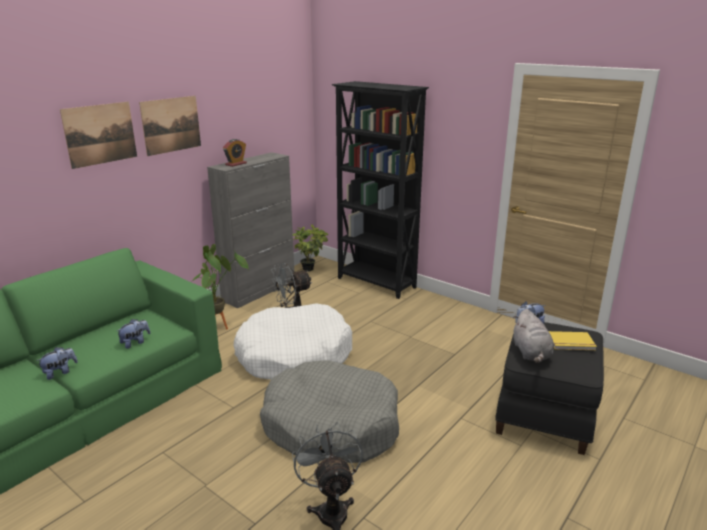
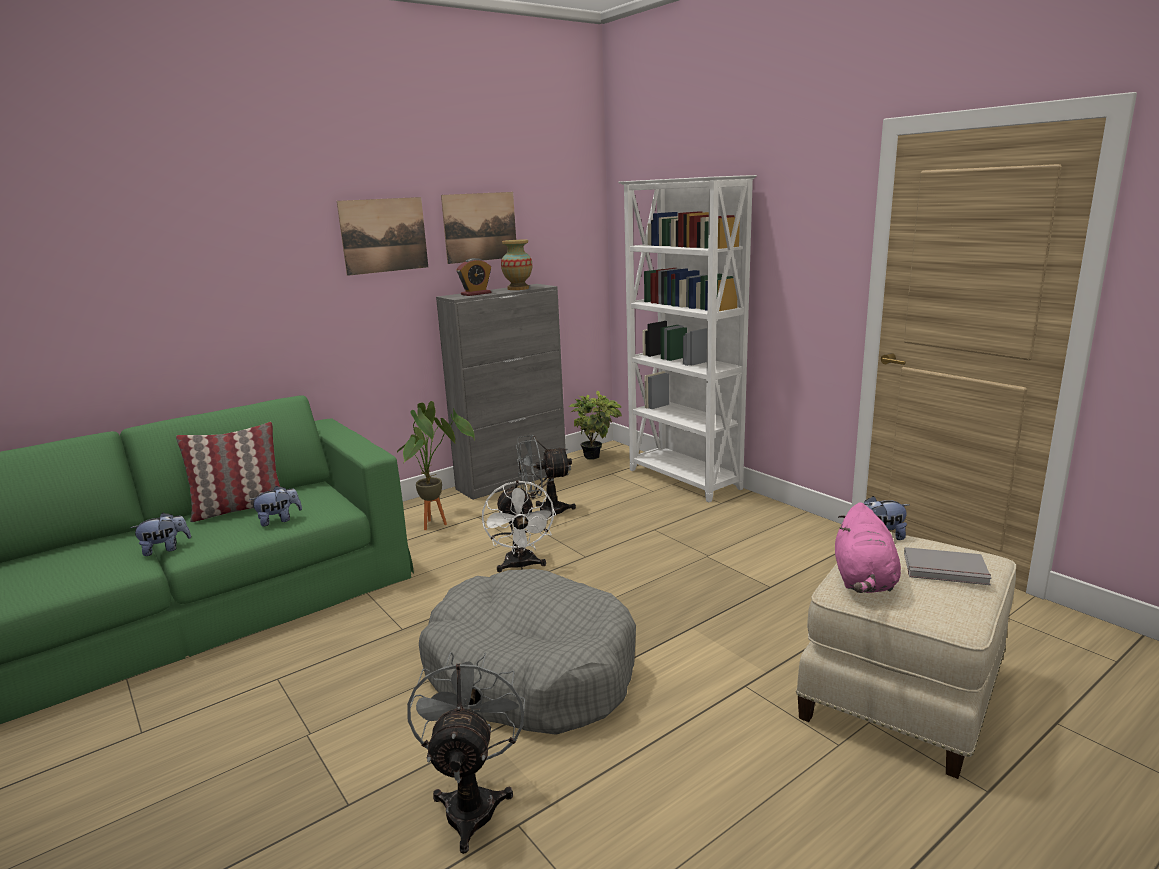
camera: 15 degrees right, 5 degrees down
picture [60,102,137,169] -> picture moved to [441,192,516,264]
white dog bed [234,304,352,379] -> white fan [482,480,556,572]
black bookcase [332,81,429,299] -> white bookcase [618,175,757,502]
black ottoman [495,322,604,455] -> beige ottoman [796,532,1016,779]
grey plush toy [513,309,554,363] -> pink plush toy [835,502,901,593]
yellow book [549,331,597,350] -> grey book [904,547,992,585]
none -> pillow [176,422,280,522]
none -> vase [501,240,532,290]

